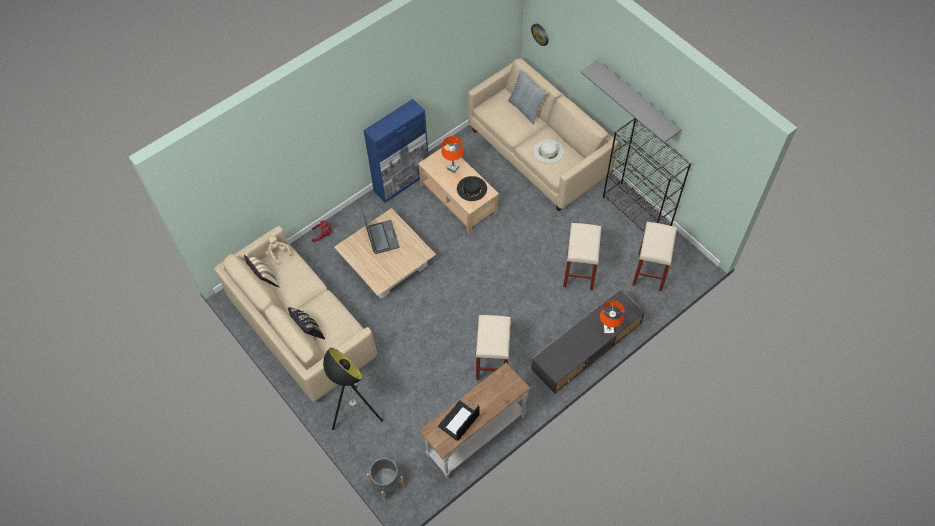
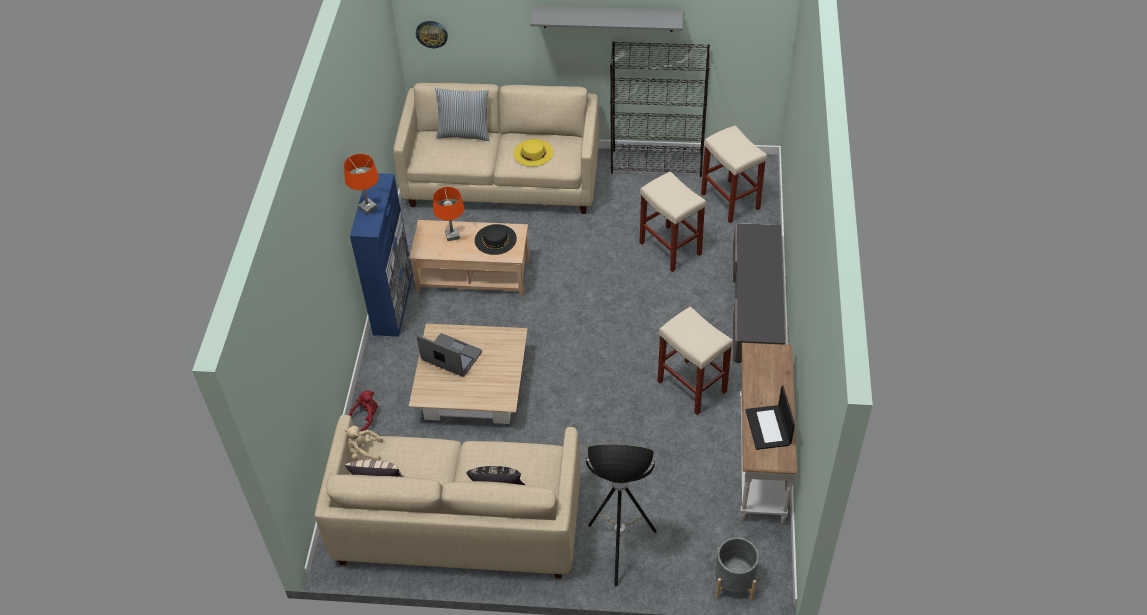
camera: 45 degrees left, 10 degrees down
white hat [534,139,564,163] -> yellow hat [513,139,553,166]
orange table lamp [600,301,624,335] -> orange table lamp moved to [344,154,379,215]

